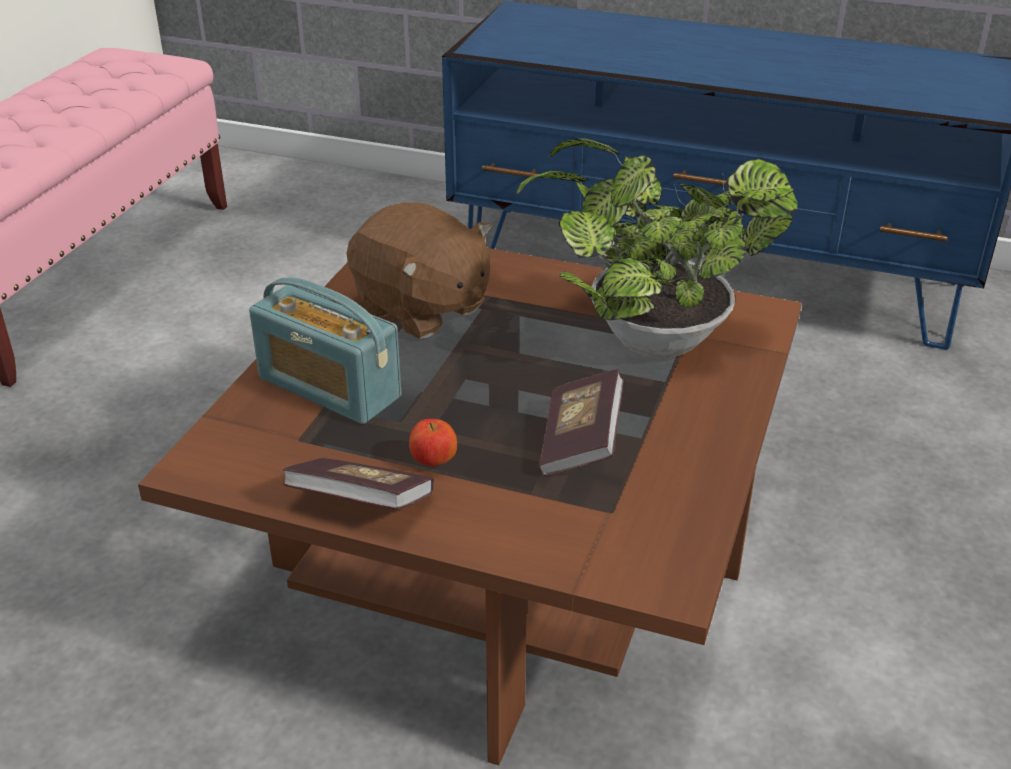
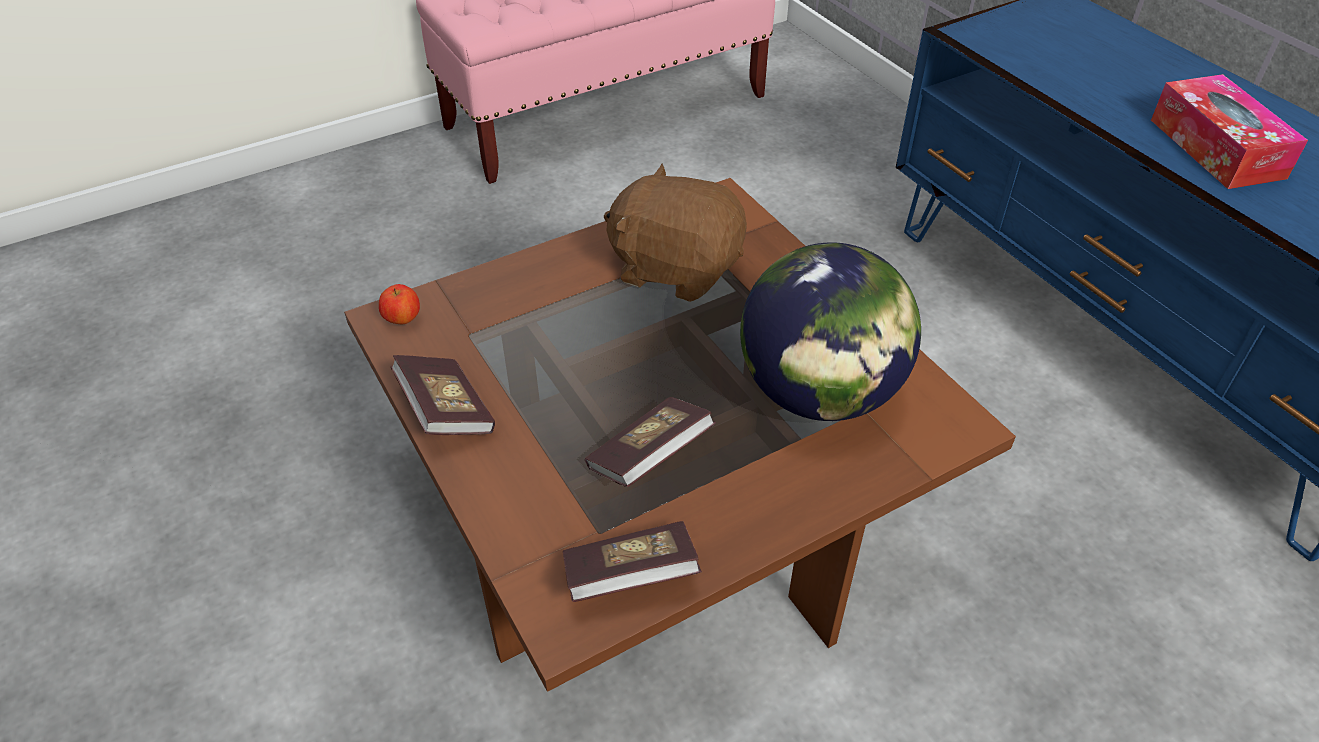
camera: 40 degrees right, 10 degrees up
radio [249,278,401,424] -> none
brown plush toy [346,202,491,339] -> brown plush toy turned 120 degrees clockwise [604,164,747,302]
apple [409,419,457,467] -> apple moved to [379,284,420,324]
potted plant [516,138,798,358] -> globe [740,242,921,421]
none -> book [563,521,702,602]
none -> tissue box [1151,74,1308,189]

